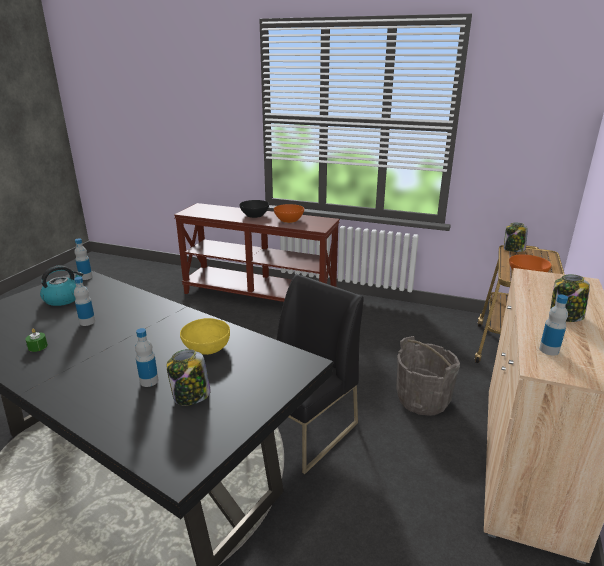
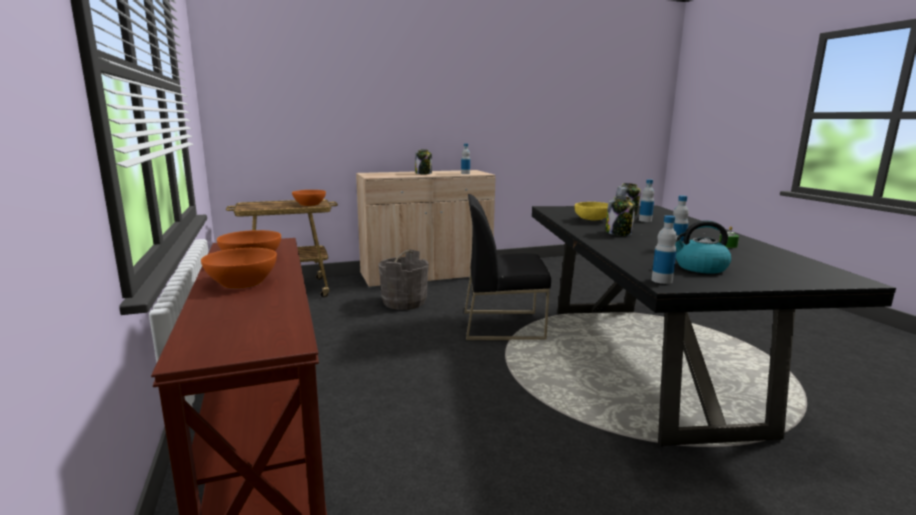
camera: 130 degrees left, 10 degrees down
black bowl [239,200,269,218] -> orange bowl [201,248,277,289]
jar [504,223,528,252] -> jar moved to [606,196,635,236]

